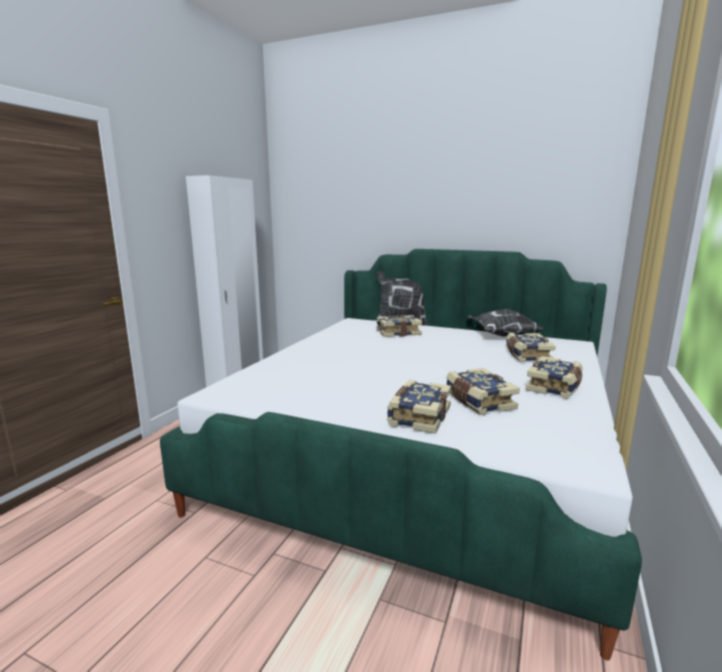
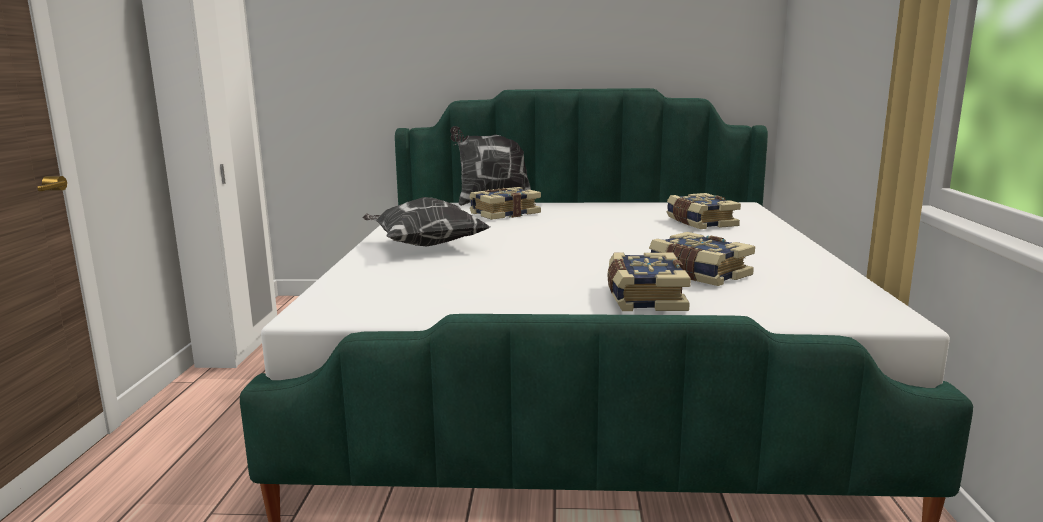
camera: 20 degrees left, 0 degrees up
pillow [467,309,545,336] -> pillow moved to [362,197,490,246]
book [525,356,583,399] -> none

